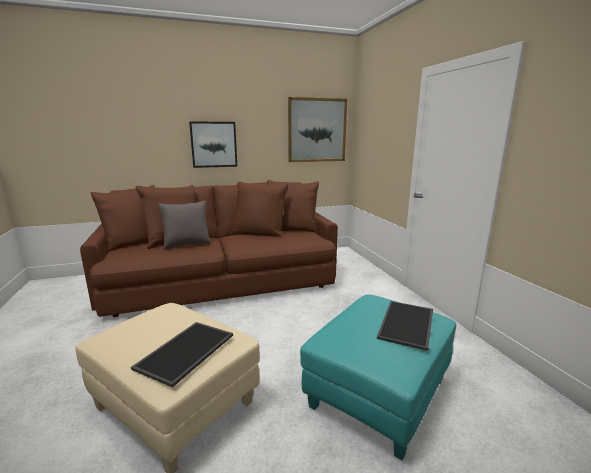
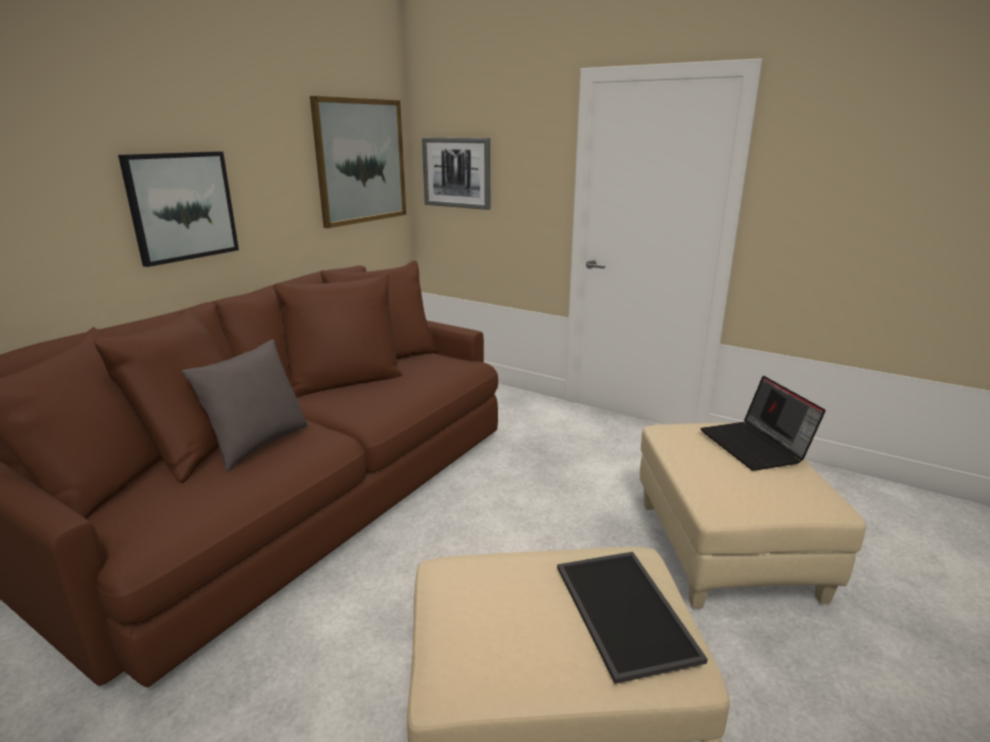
camera: 40 degrees left, 5 degrees up
turquoise ottoman [300,294,456,460] -> beige ottoman [640,422,866,608]
tray [377,301,433,351] -> laptop [700,376,826,471]
none -> picture [422,138,490,210]

